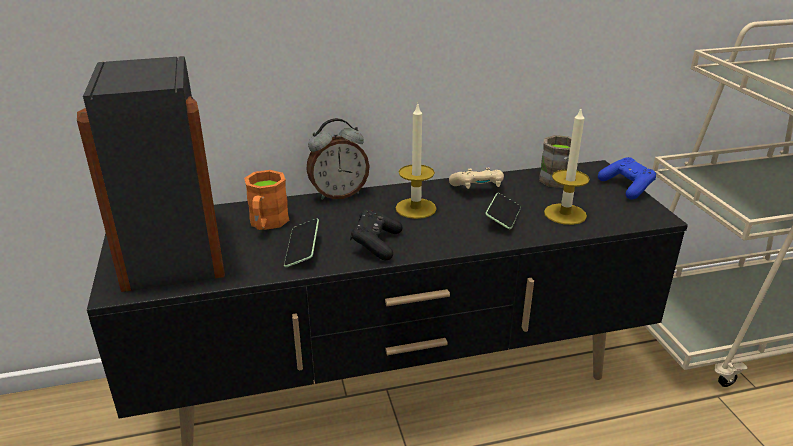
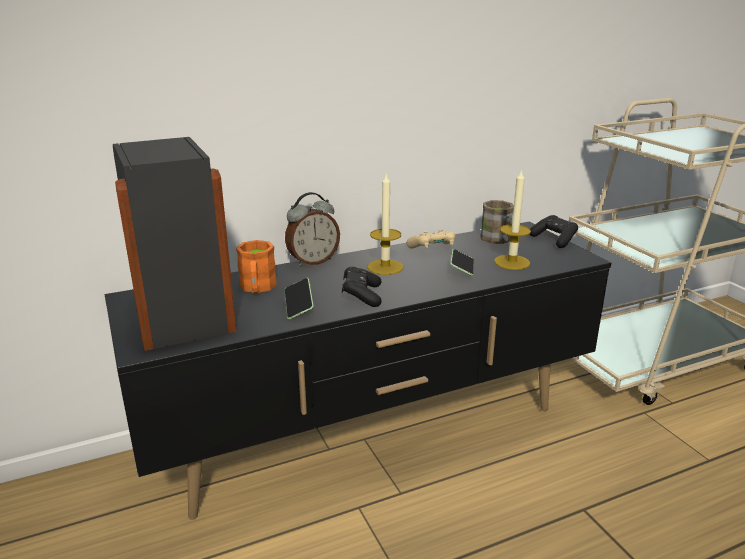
camera: 10 degrees left, 5 degrees down
blue game controller [598,157,656,200] -> black game controller [530,215,578,248]

